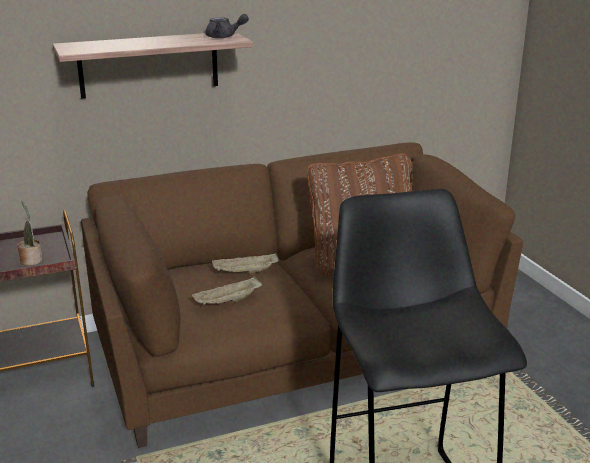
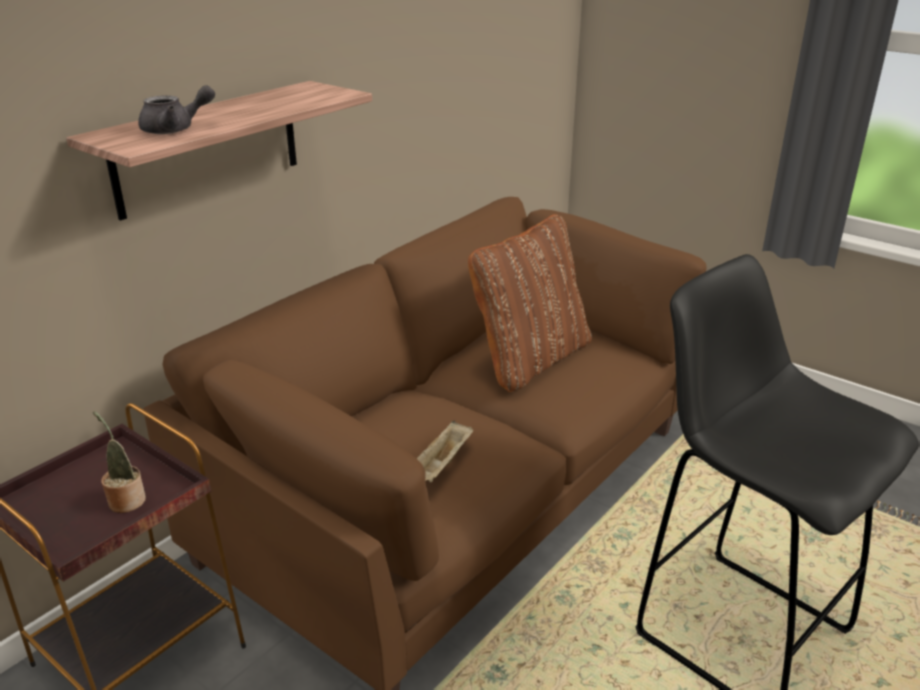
camera: 30 degrees left, 5 degrees up
grey teapot [205,14,249,38] -> grey teapot moved to [138,85,215,134]
beige tray [212,253,279,274] -> none

